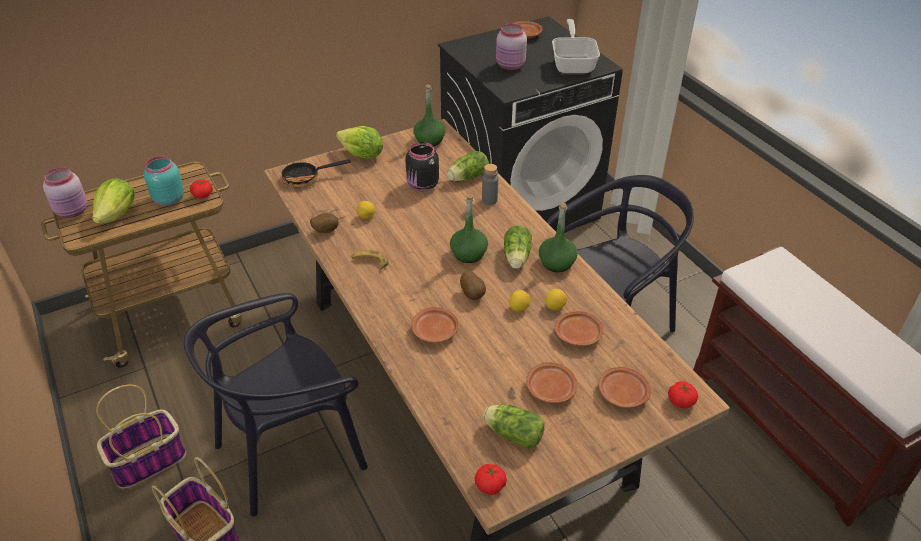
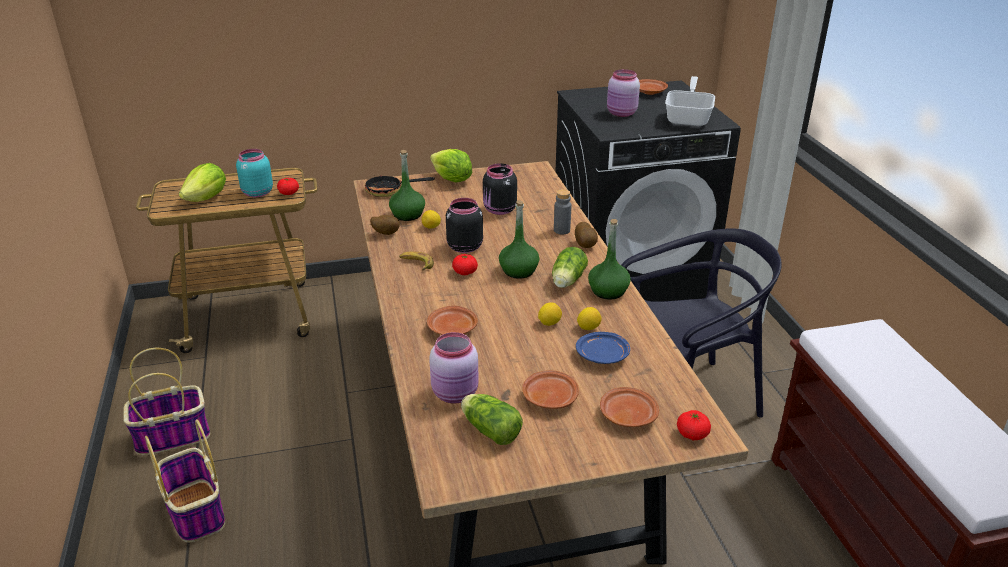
camera: 15 degrees right, 10 degrees down
pink jar [43,167,88,218] -> pink jar moved to [429,332,479,404]
black chair [184,293,368,516] -> none
green bottle [413,85,446,146] -> green bottle moved to [389,150,425,221]
lettuce [447,151,489,181] -> none
potato [460,271,486,300] -> potato moved to [575,222,598,248]
tomato [475,464,507,495] -> tomato moved to [452,254,478,275]
brown plate [554,311,604,346] -> blue plate [576,332,630,364]
none -> black jar [446,198,483,253]

